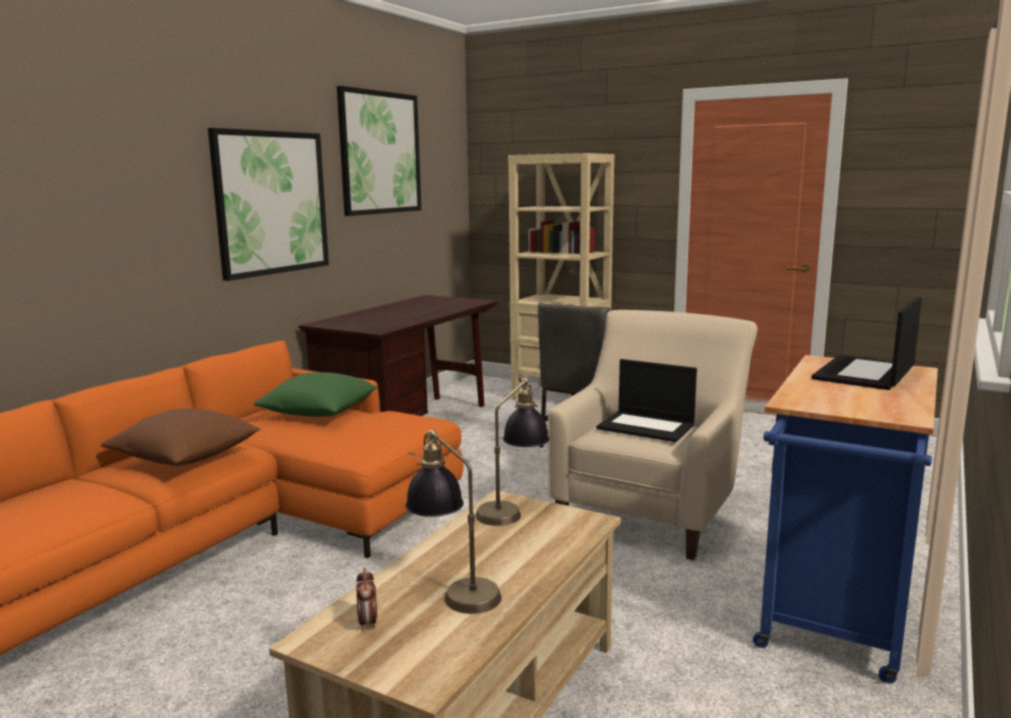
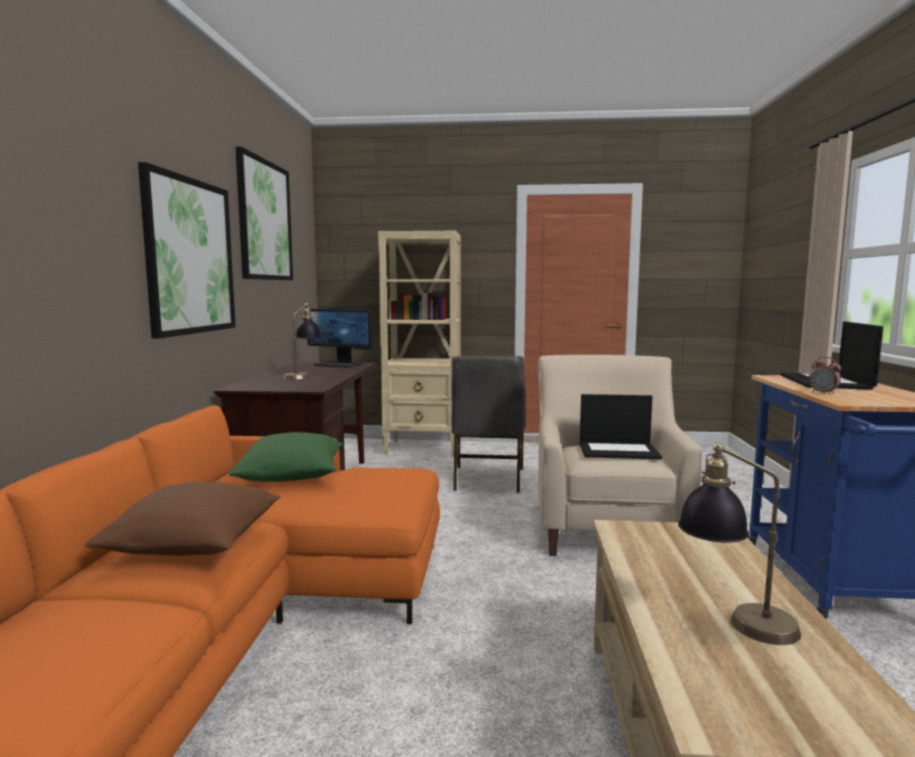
camera: 25 degrees left, 5 degrees down
alarm clock [356,568,377,631] -> alarm clock moved to [809,357,841,395]
table lamp [476,378,549,526] -> table lamp moved to [284,303,321,380]
none -> monitor [307,309,372,368]

